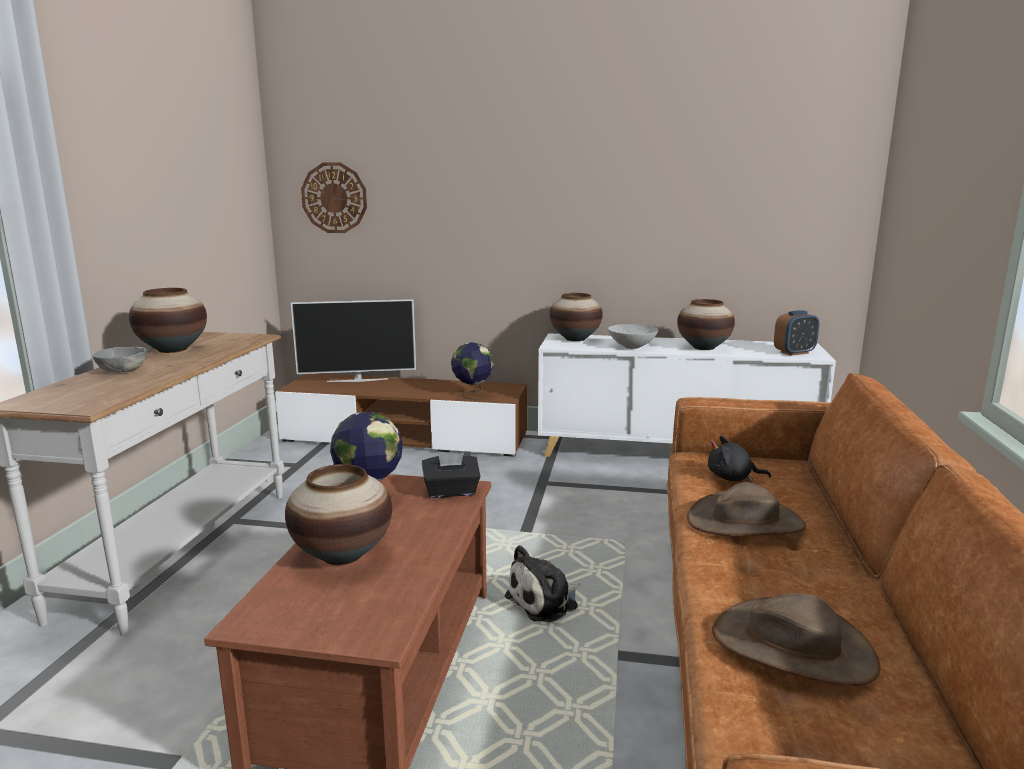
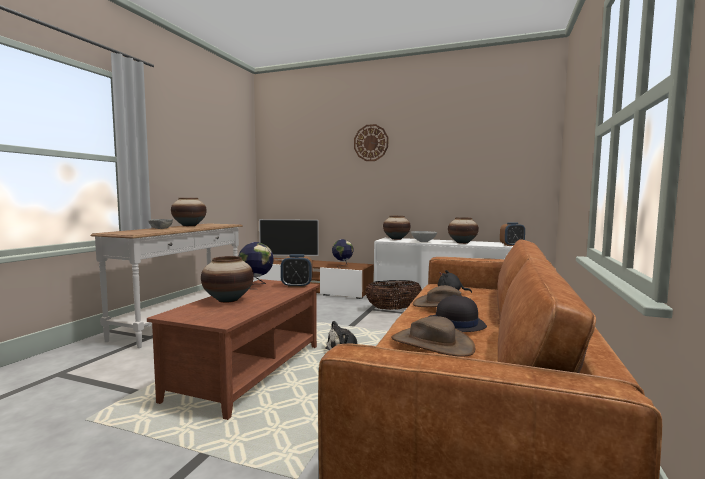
camera: 10 degrees right, 10 degrees down
wall clock [301,163,367,233] -> wall clock moved to [354,124,388,161]
black tissue box [422,453,481,498] -> alarm clock [281,254,313,287]
none -> basket [365,280,422,310]
none -> black hat [428,295,487,332]

